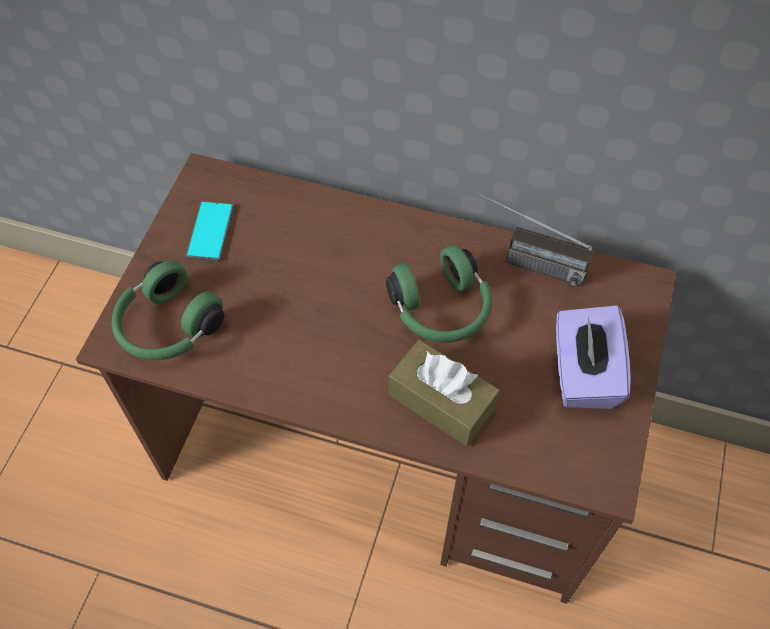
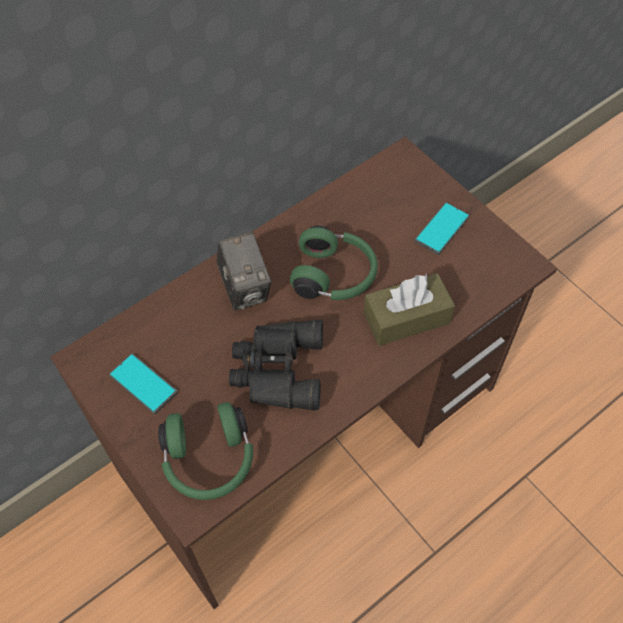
camera: 55 degrees left, 0 degrees up
radio [477,192,594,286] -> none
purple tissue box [556,305,631,409] -> phone [415,202,470,255]
none -> camera [217,232,271,310]
none -> black binoculars [229,320,323,410]

